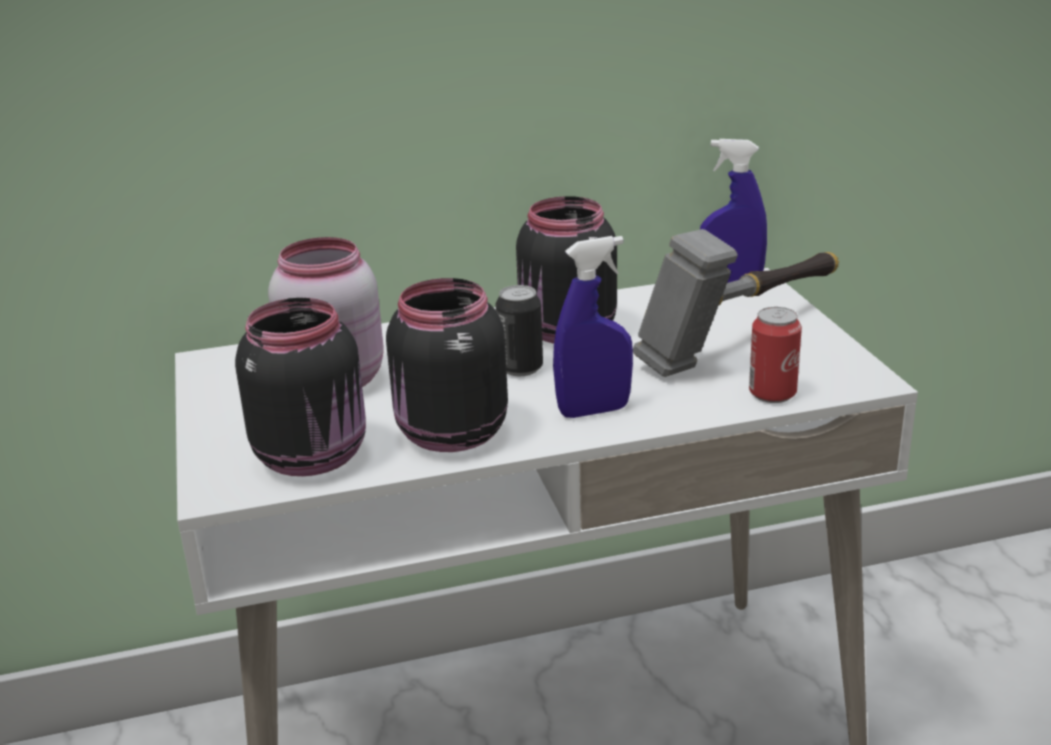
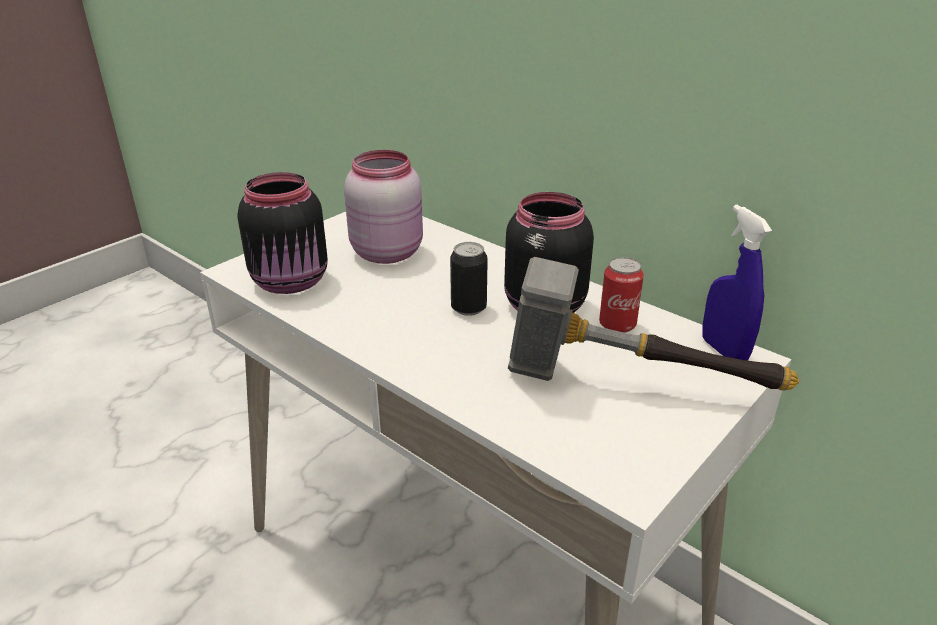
camera: 55 degrees right, 5 degrees up
black jar [386,278,508,452] -> none
blue spray bottle [553,236,633,418] -> none
can [749,307,802,403] -> can moved to [599,257,644,333]

